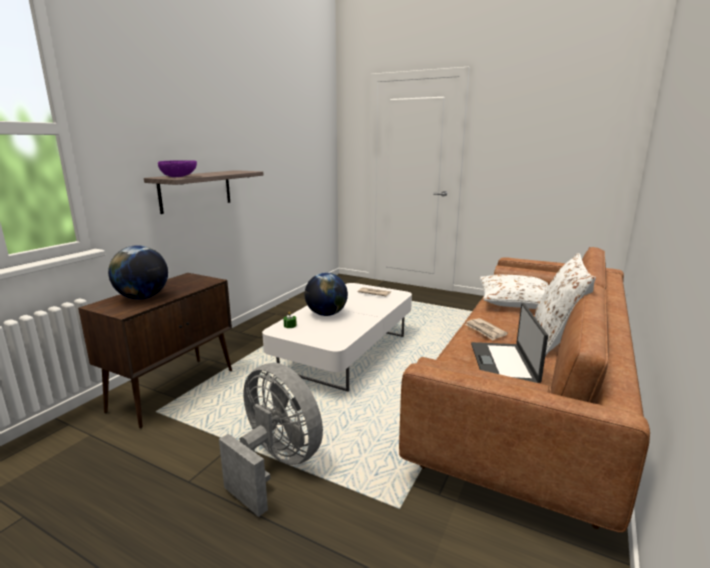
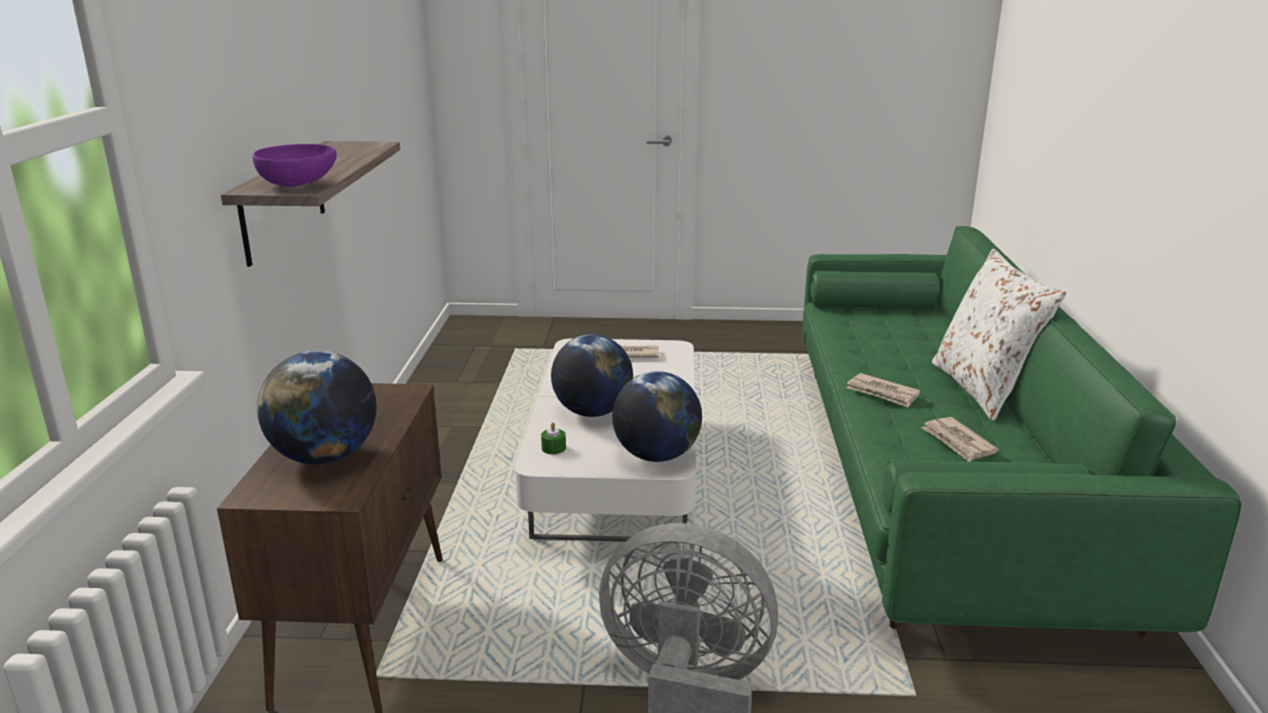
camera: 25 degrees left, 5 degrees up
brown sofa [399,247,650,533] -> green sofa [802,226,1242,639]
laptop [471,303,548,383] -> newspaper [921,417,999,461]
white pillow [479,274,549,309] -> none
none -> globe [612,371,702,462]

